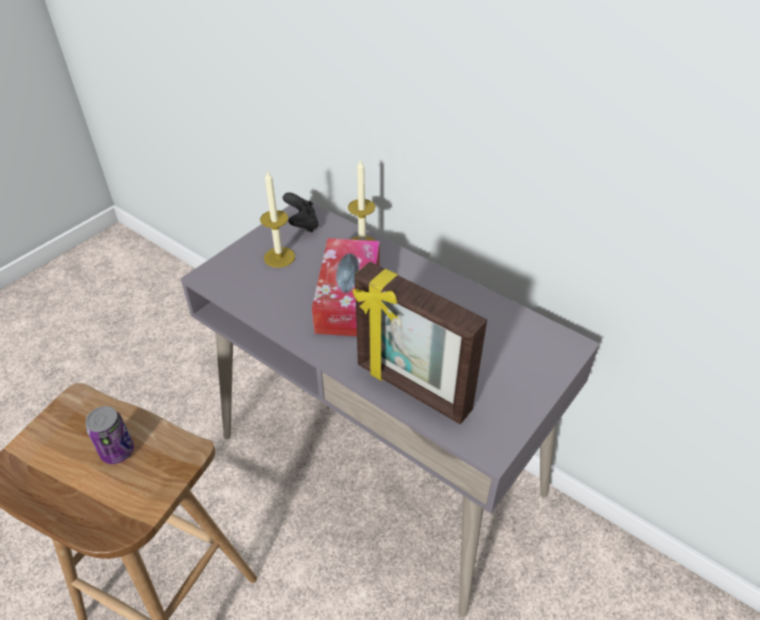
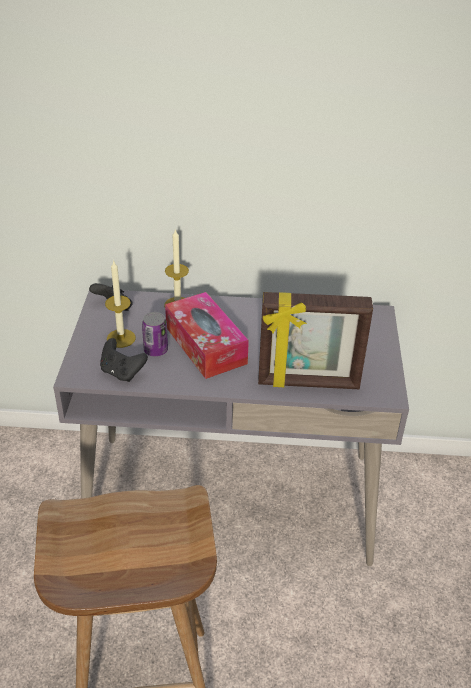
camera: 35 degrees left, 5 degrees down
can [85,406,134,464] -> can moved to [142,312,168,357]
none -> black game controller [100,338,148,382]

